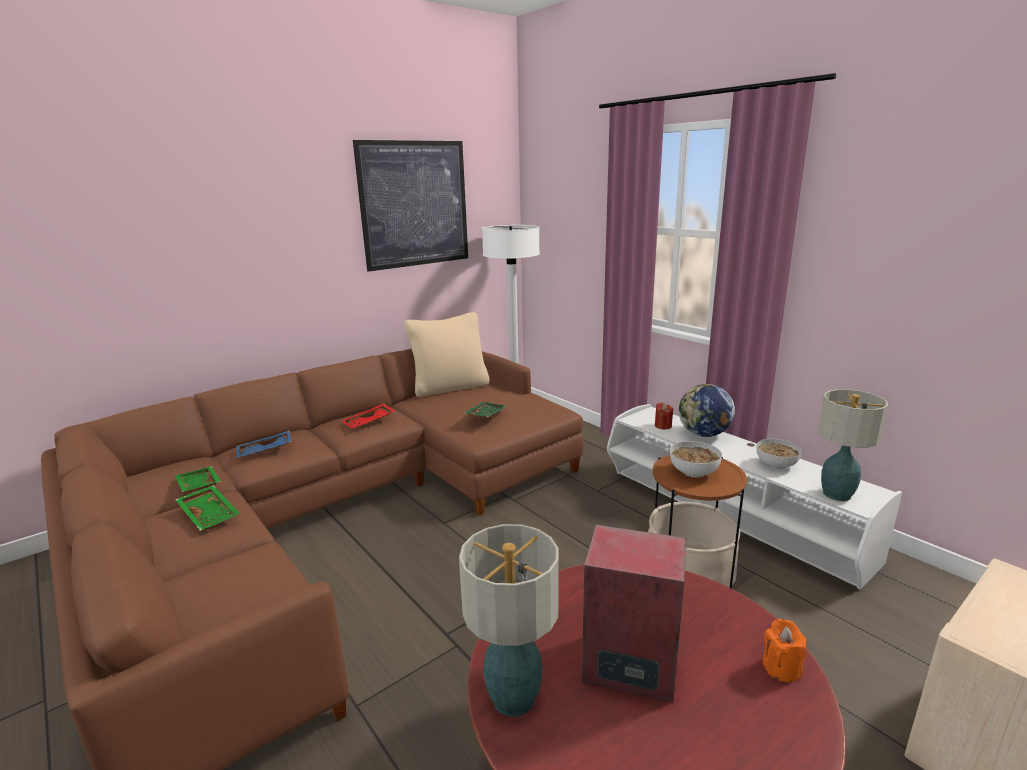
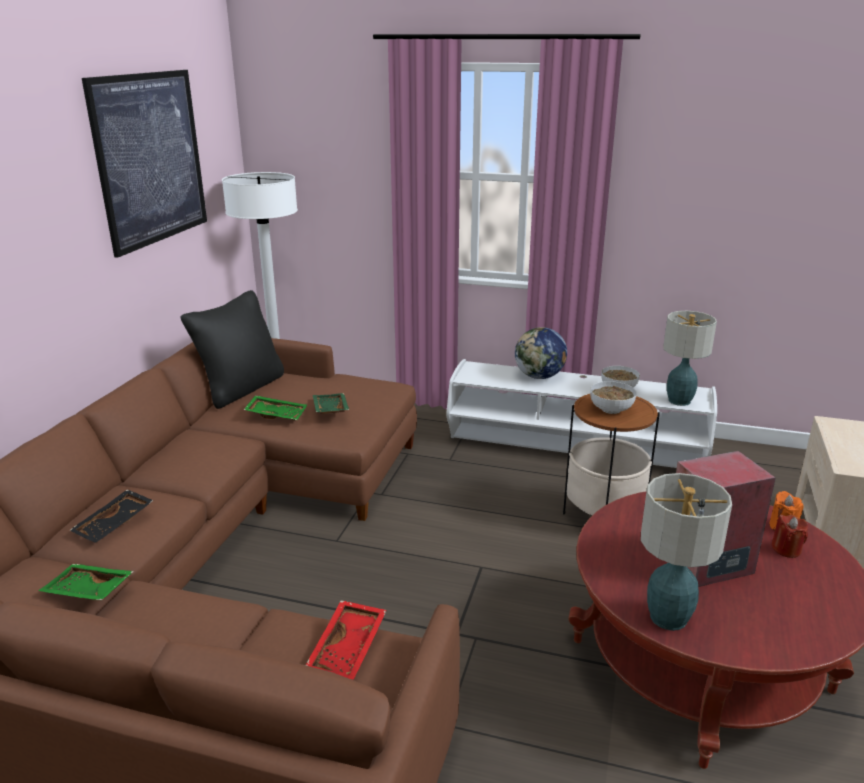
camera: 35 degrees left, 5 degrees up
green tray [175,485,240,531] -> green tray moved to [244,395,307,421]
blue tray [236,430,291,458] -> black tray [70,489,154,543]
red tray [342,403,395,428] -> red tray moved to [306,600,387,680]
beige pillow [404,312,489,397] -> black pillow [180,290,284,409]
red candle [655,402,673,429] -> red candle moved to [772,515,808,558]

